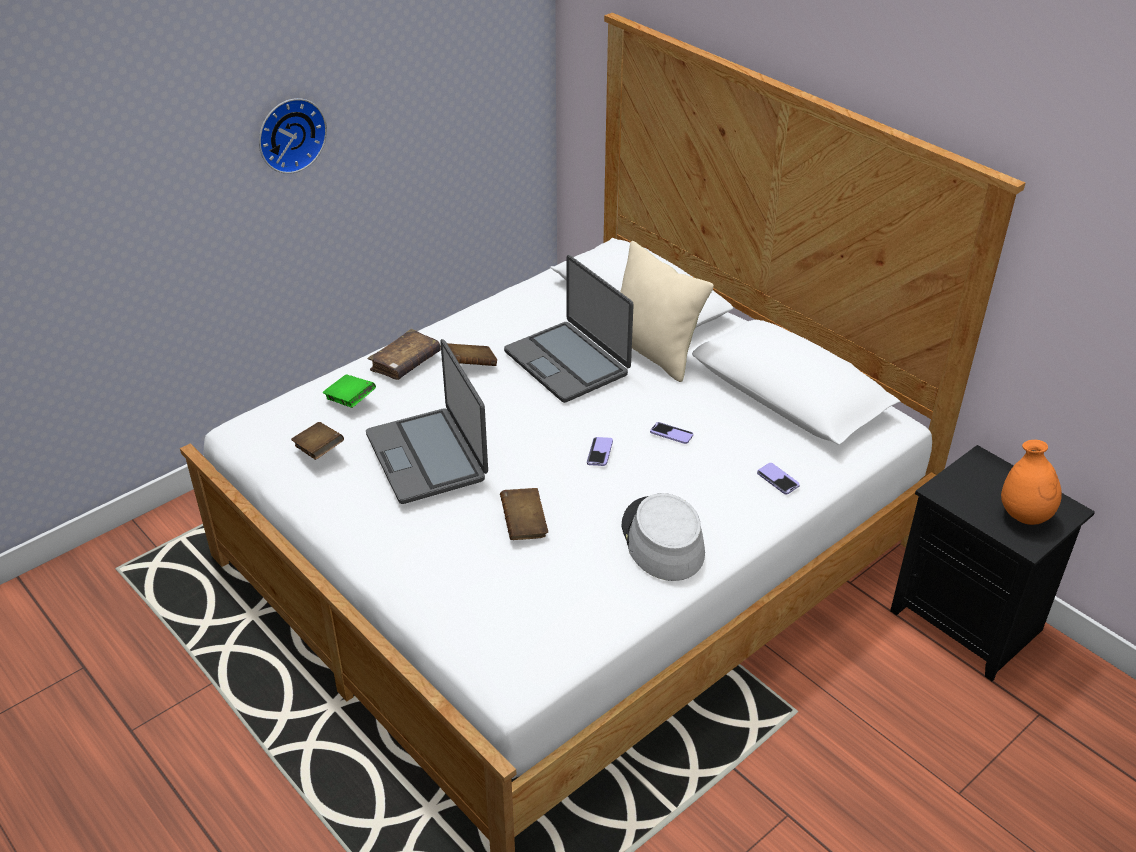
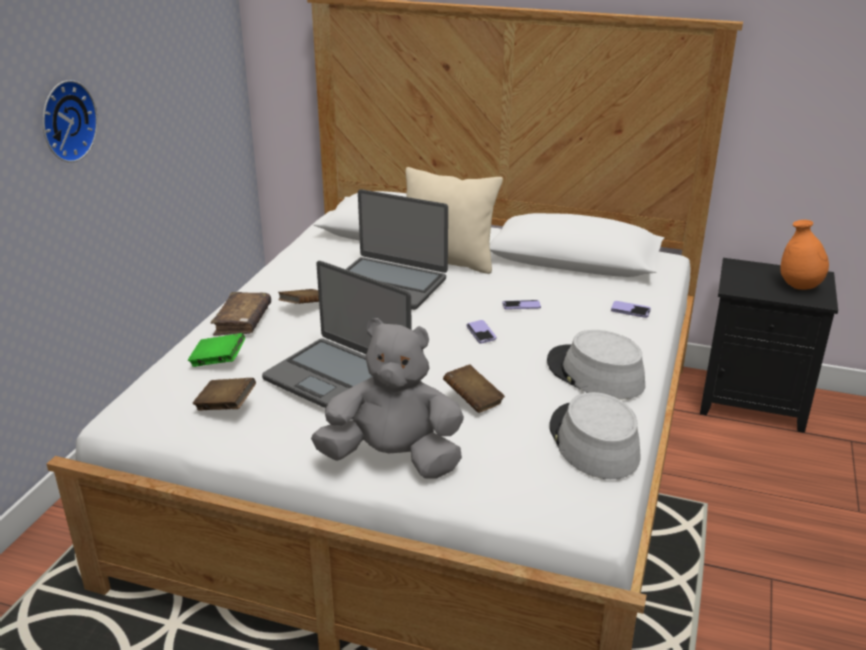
camera: 30 degrees left, 10 degrees down
none -> grey plush toy [311,318,464,479]
none -> grey hat [550,392,641,479]

